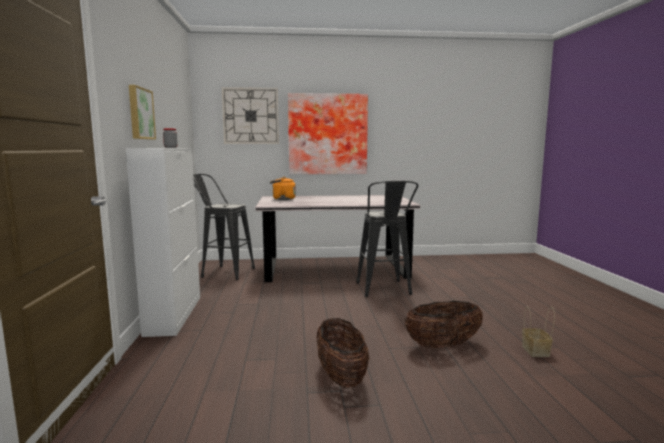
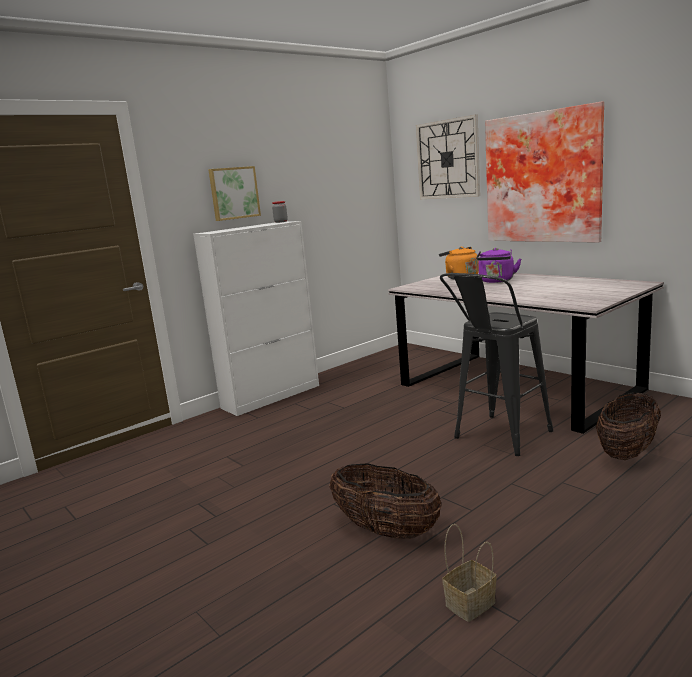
camera: 55 degrees right, 5 degrees up
black stool [193,174,255,280] -> none
basket [316,318,369,388] -> basket moved to [596,393,661,460]
none -> purple kettle [476,248,521,283]

